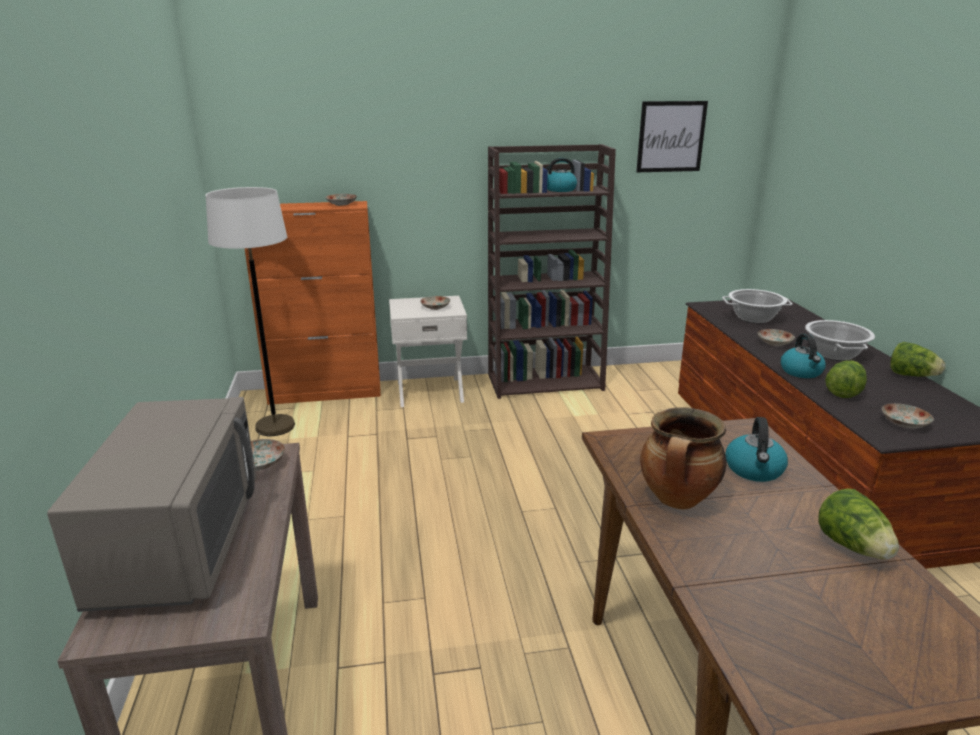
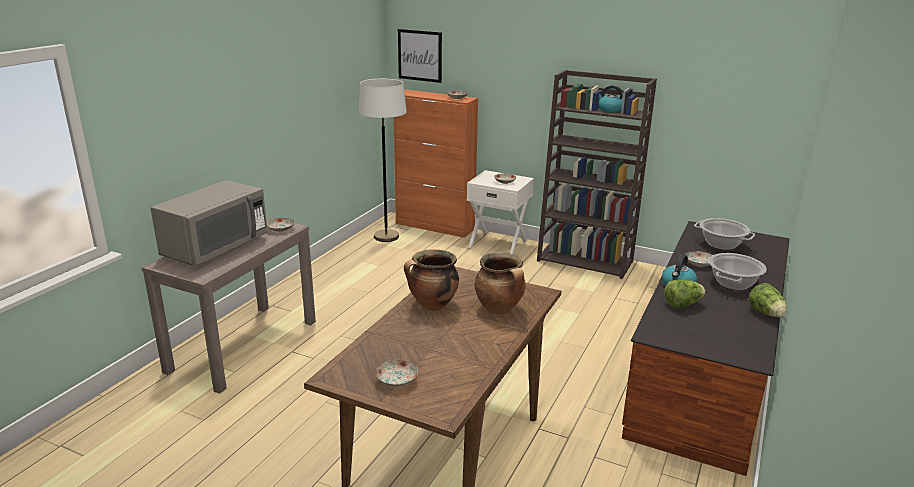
camera: 35 degrees right, 0 degrees up
picture [636,101,708,172] -> picture moved to [398,29,442,83]
kettle [725,417,788,482] -> cooking pot [475,252,526,315]
lettuce [818,488,899,560] -> none
plate [882,403,934,428] -> plate moved to [375,359,418,387]

